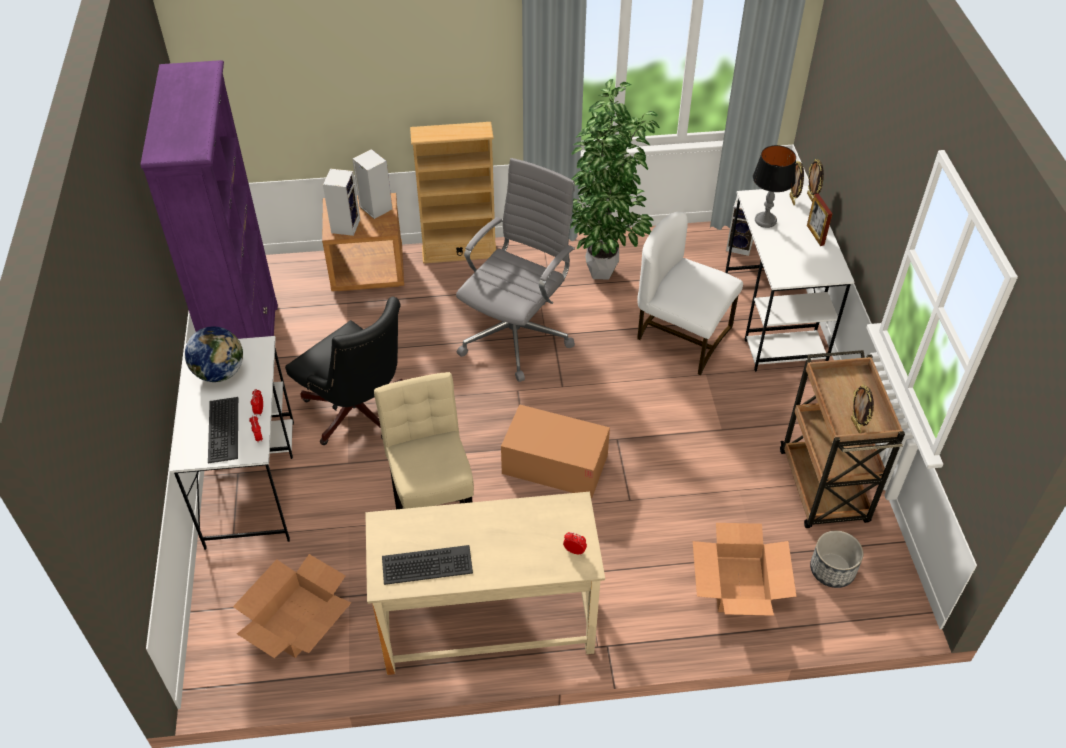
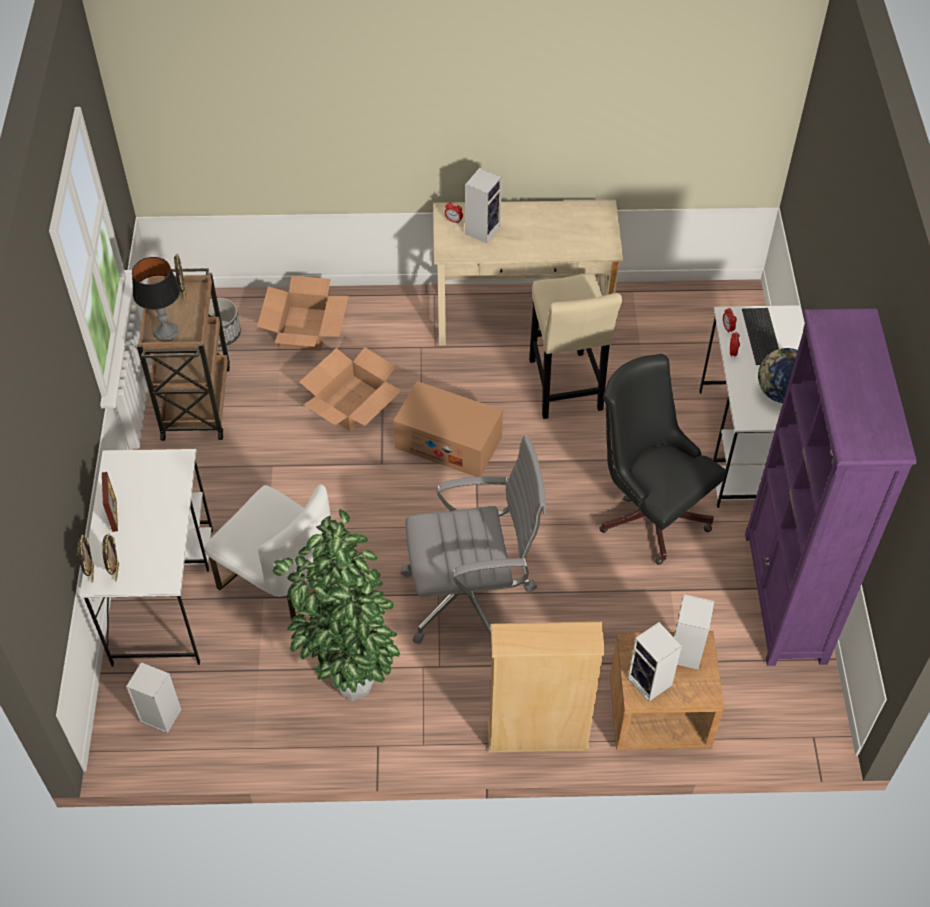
camera: 175 degrees left, 5 degrees up
cardboard box [233,554,351,658] -> cardboard box moved to [300,347,402,431]
keyboard [382,545,473,585] -> none
grey office chair [456,158,575,382] -> grey office chair turned 135 degrees counterclockwise [401,435,546,648]
table lamp [753,145,796,228] -> table lamp moved to [132,257,180,342]
none -> speaker [465,168,502,243]

